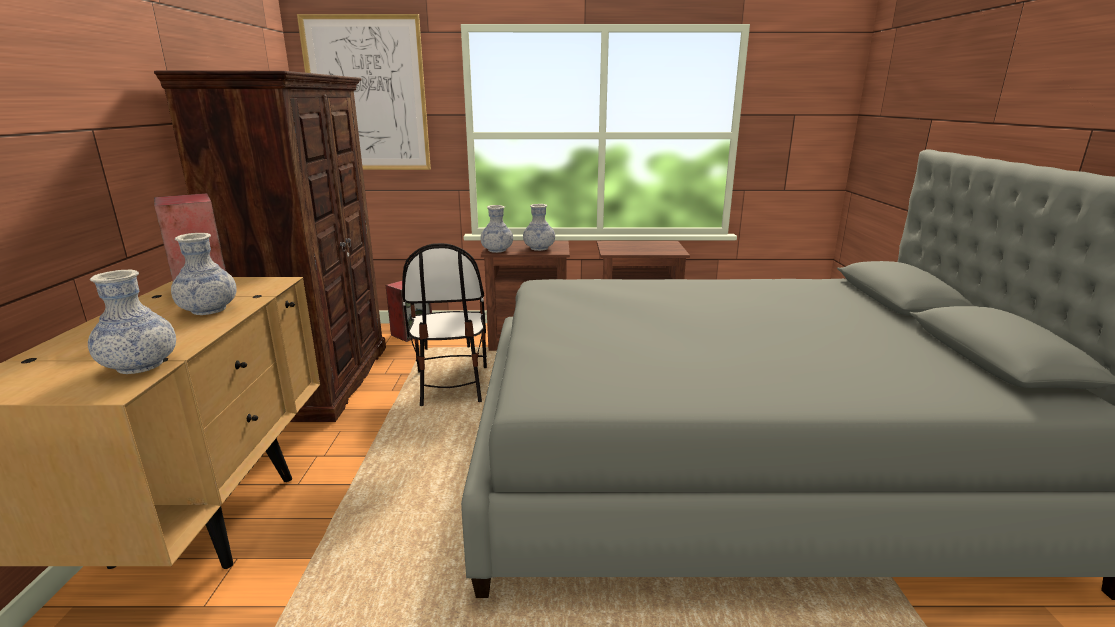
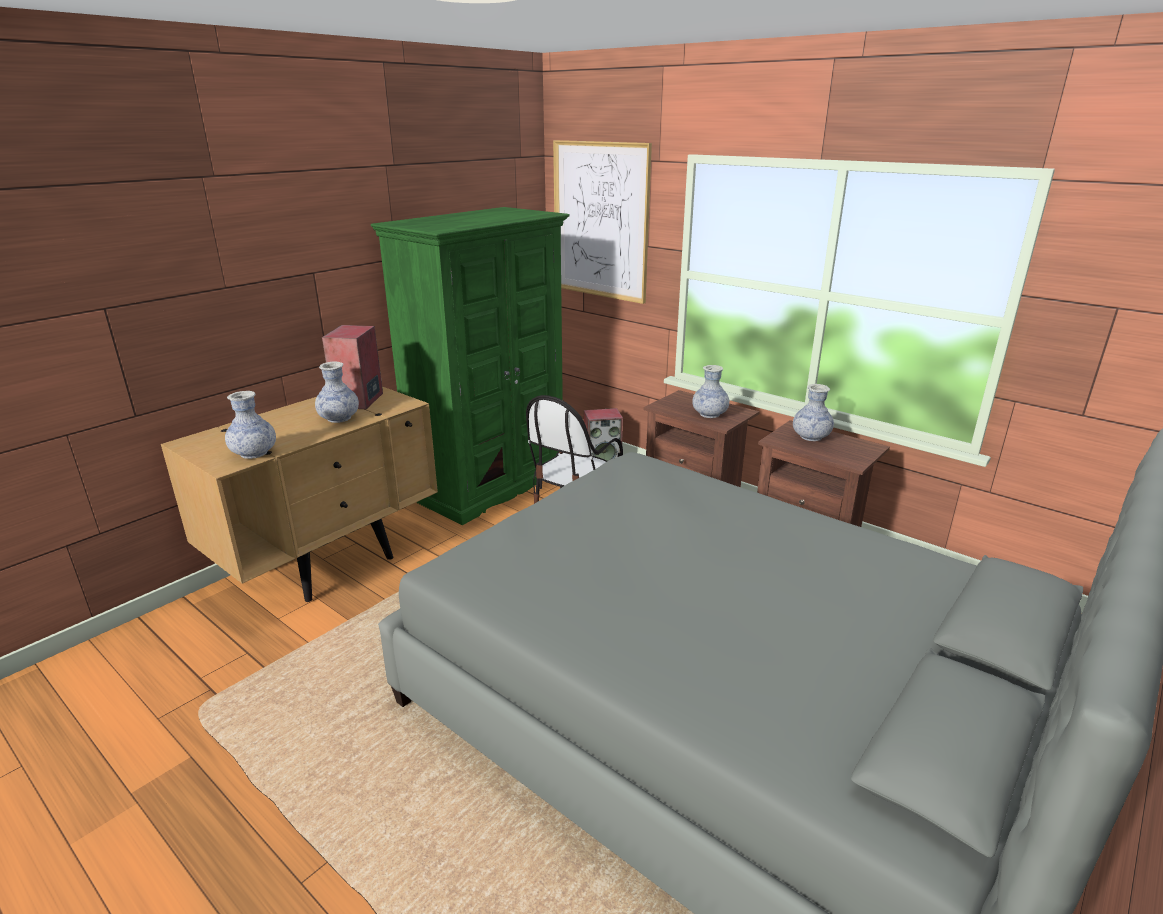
camera: 40 degrees right, 5 degrees up
brown wardrobe [154,71,386,422] -> green wardrobe [371,207,570,525]
vase [480,205,513,253] -> vase moved to [793,384,834,441]

